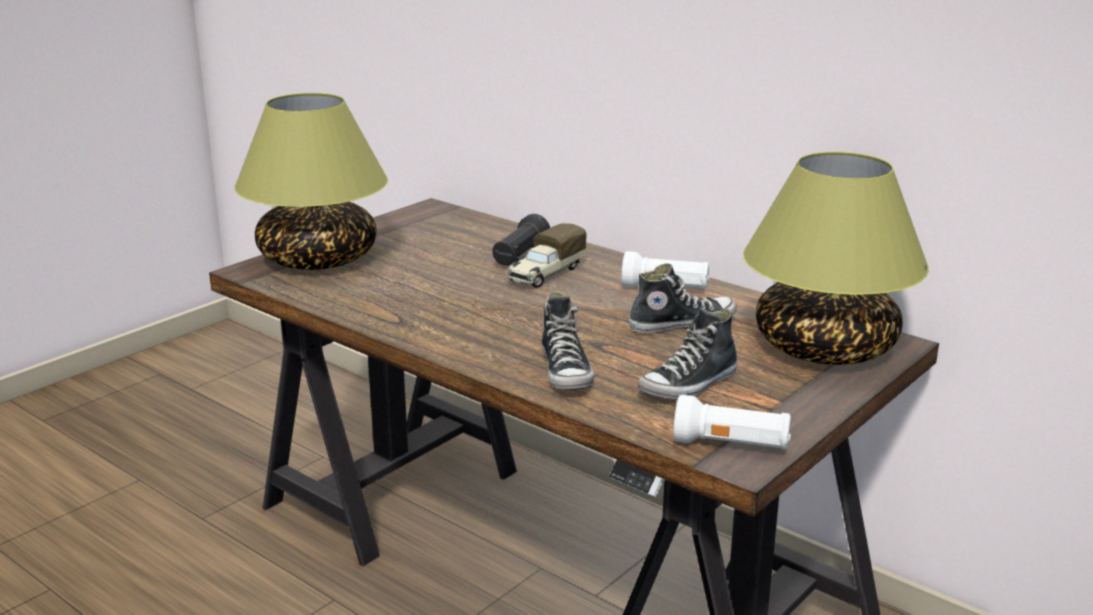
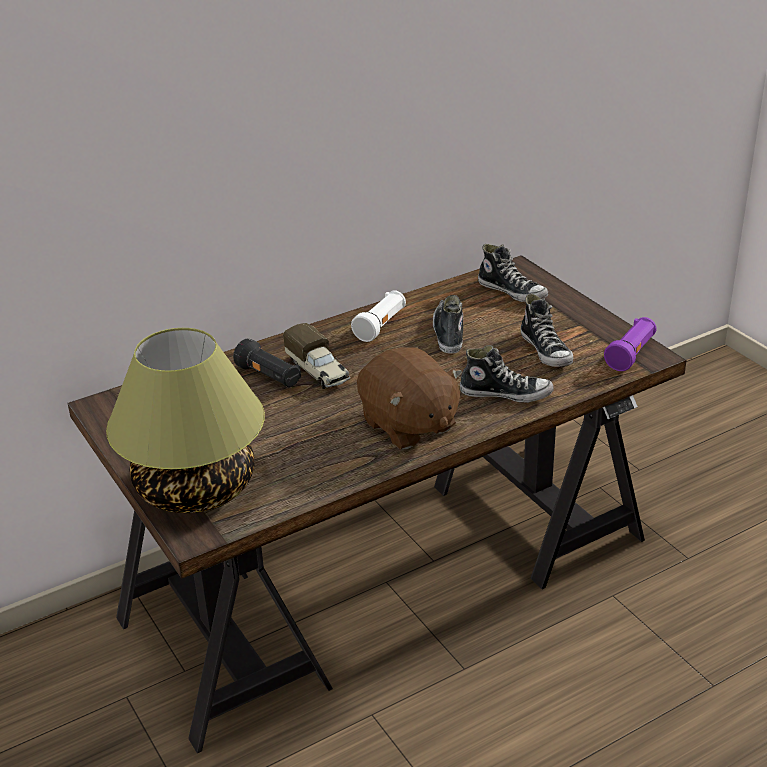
camera: 70 degrees left, 10 degrees up
white flashlight [674,395,791,449] -> purple flashlight [604,317,657,371]
table lamp [743,152,929,365] -> shoe [478,244,548,302]
none -> brown plush toy [357,347,463,449]

